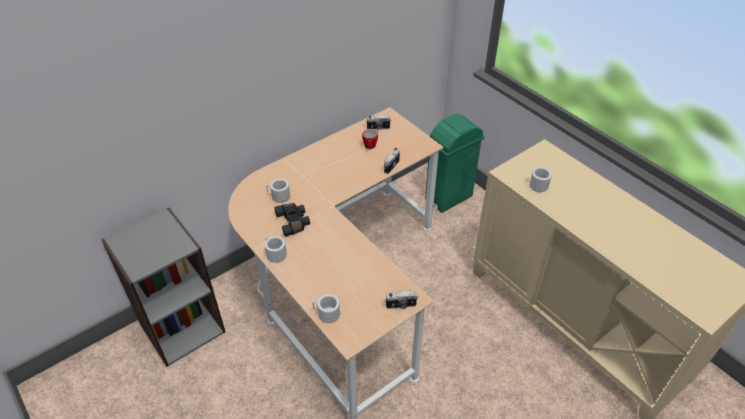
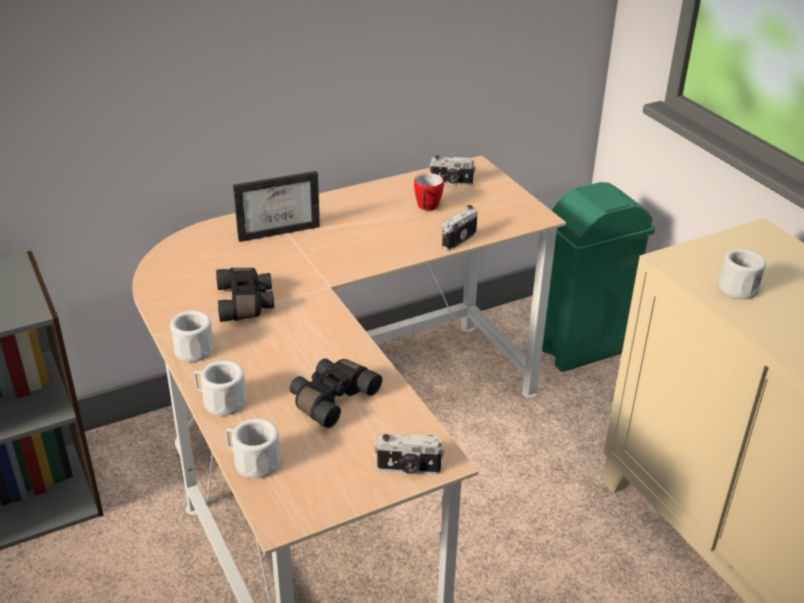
camera: 10 degrees right, 10 degrees down
white mug [266,179,290,203] -> white mug moved to [194,360,246,416]
none -> picture frame [233,171,320,242]
none -> black binoculars [290,358,382,428]

